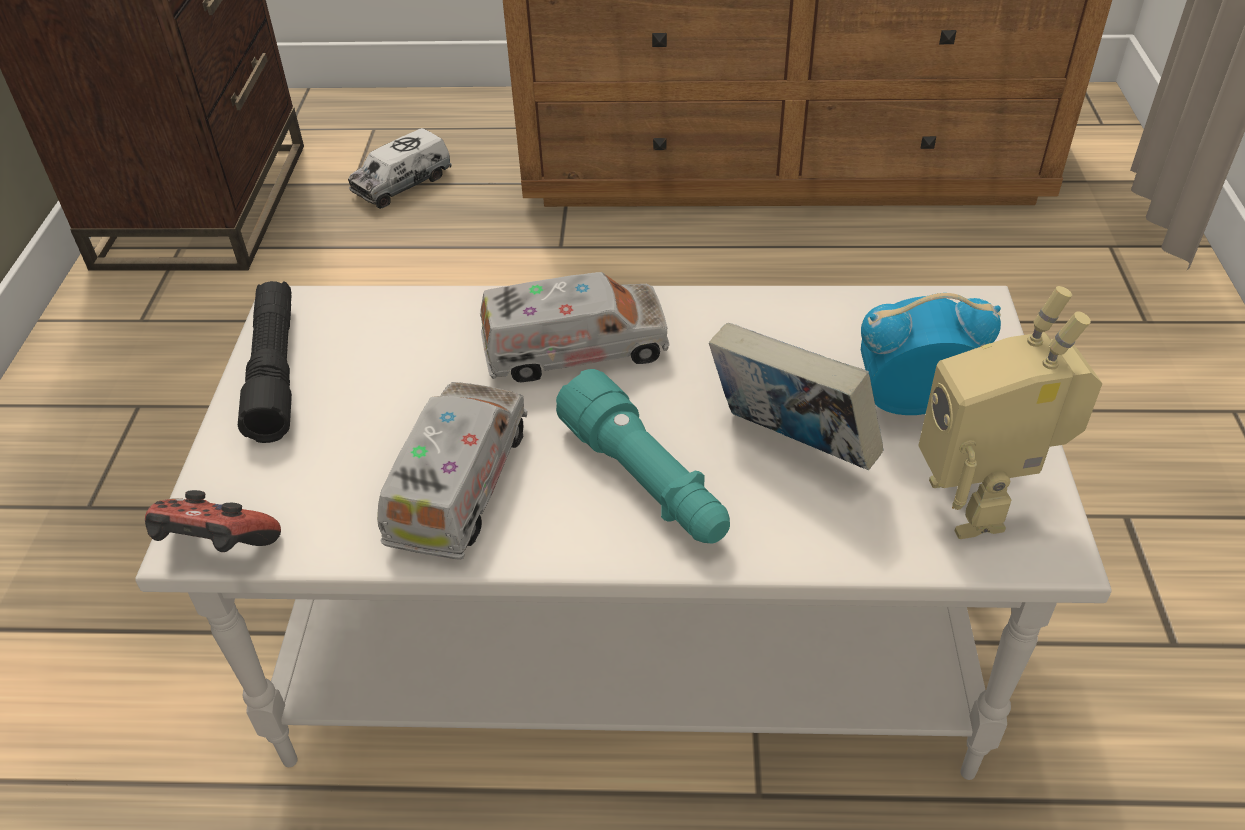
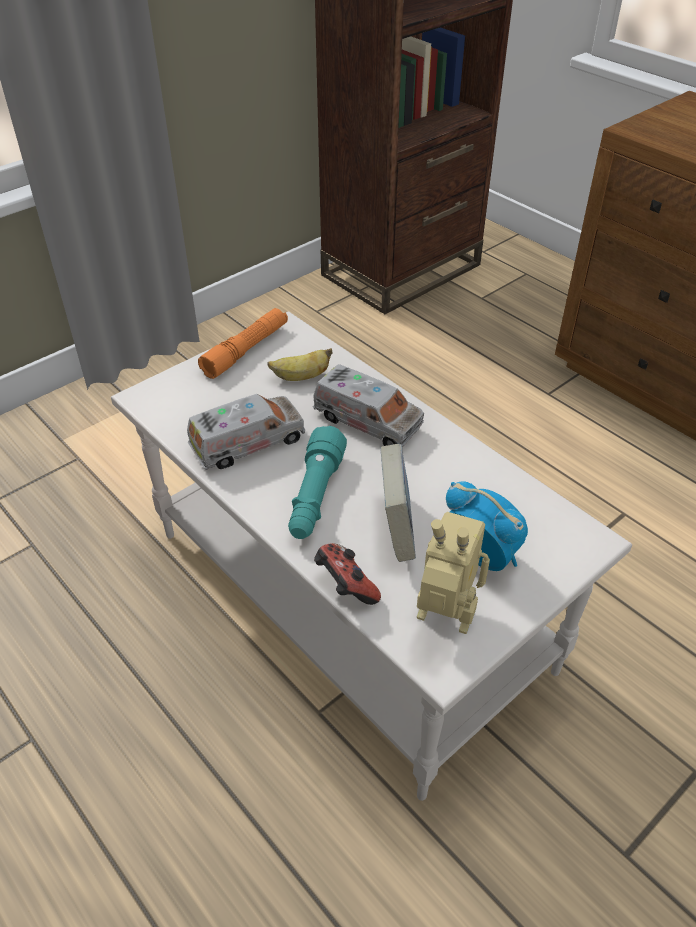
camera: 45 degrees right, 0 degrees up
game controller [145,490,281,552] -> game controller moved to [314,543,381,605]
black flashlight [238,281,292,443] -> orange flashlight [198,308,288,379]
toy truck [348,128,452,209] -> none
toy robot [918,286,1103,539] -> toy robot turned 75 degrees clockwise [417,512,490,634]
none -> banana [267,348,333,381]

